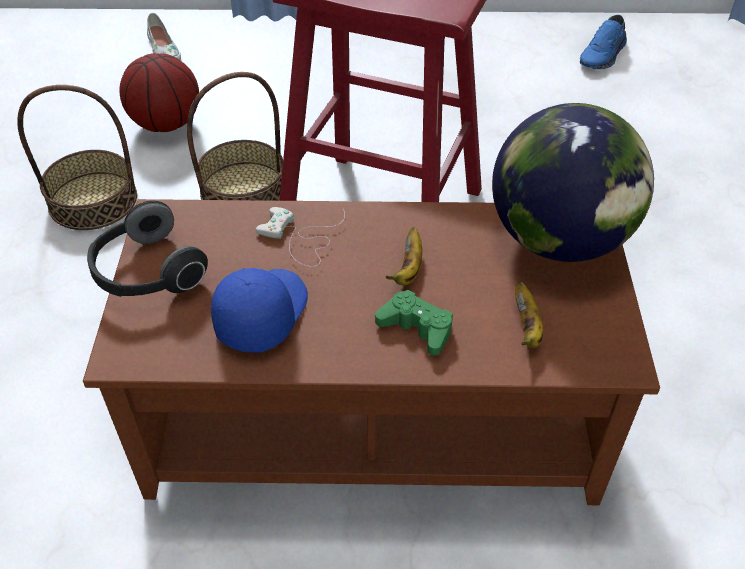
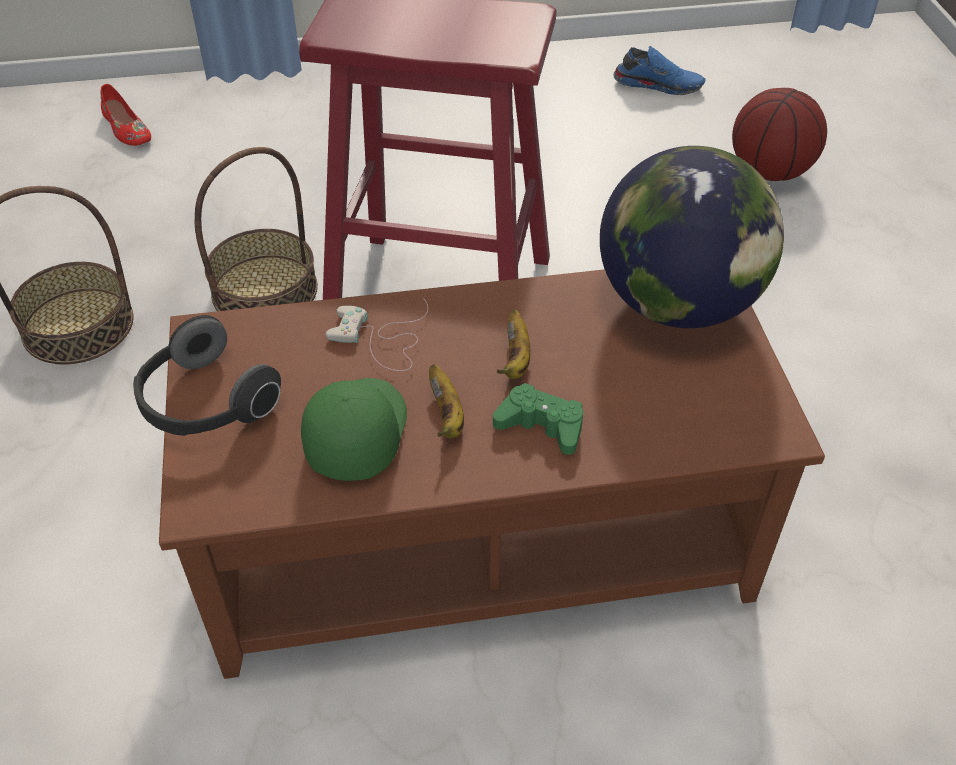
camera: 10 degrees left, 0 degrees up
basketball [119,53,199,132] -> basketball moved to [732,88,827,181]
white shoe [147,13,181,60] -> red shoe [100,84,151,146]
blue cap [211,268,308,353] -> green cap [301,378,407,481]
banana [515,282,543,348] -> banana moved to [429,364,464,438]
blue shoe [580,15,627,69] -> blue shoe turned 105 degrees counterclockwise [614,46,705,95]

